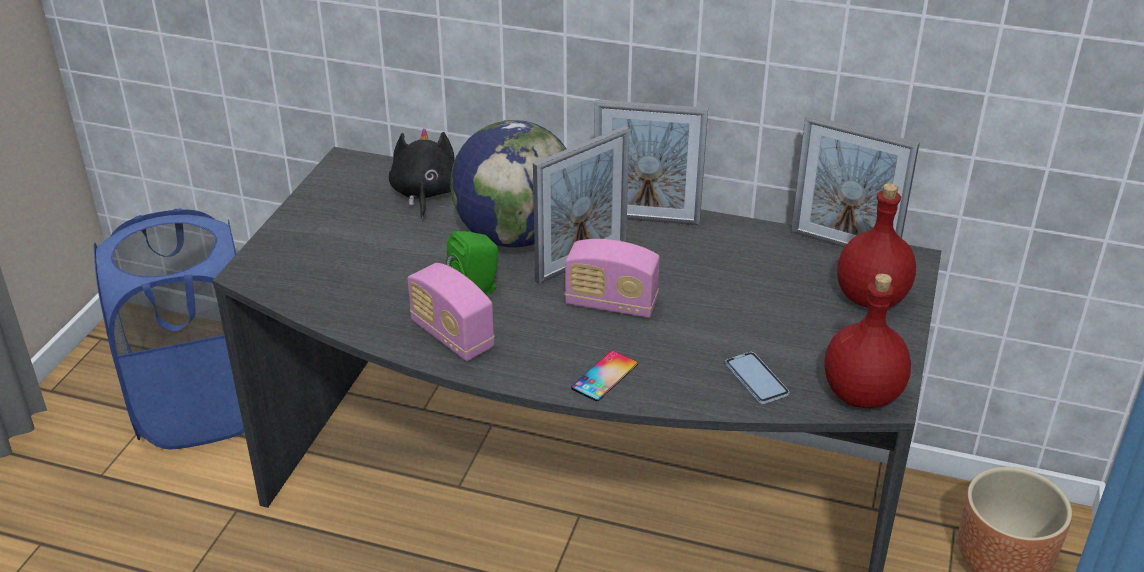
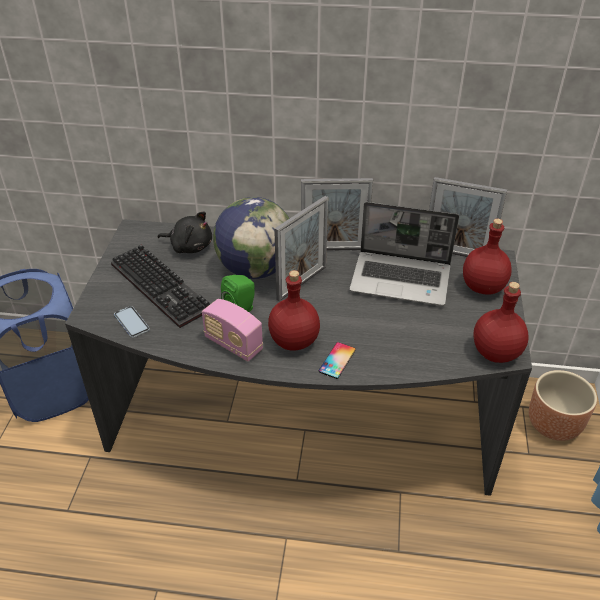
camera: 10 degrees left, 5 degrees up
black plush toy [389,128,454,219] -> black plush toy turned 120 degrees clockwise [157,212,212,253]
radio [565,239,660,318] -> none
phone [725,352,789,404] -> phone moved to [114,306,150,338]
none -> keyboard [111,245,210,328]
none -> red bottle [268,270,320,351]
none -> laptop [350,202,459,306]

